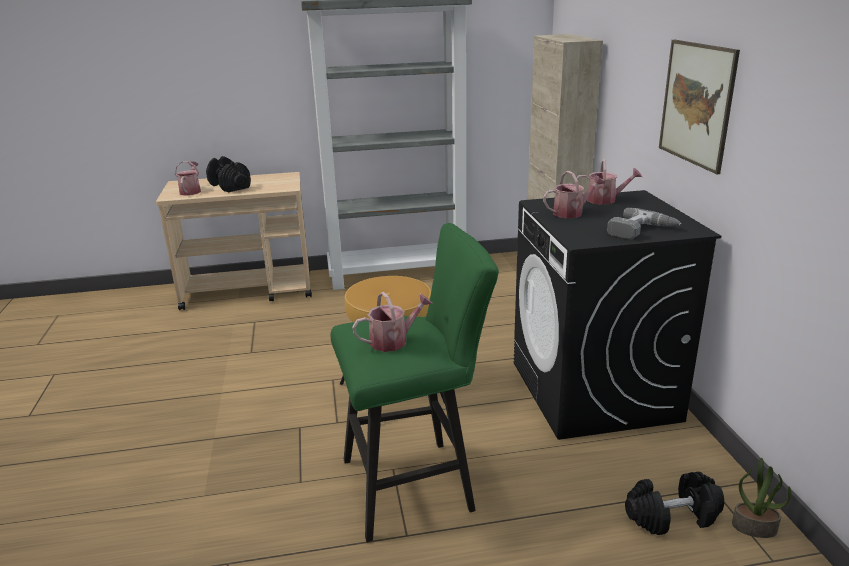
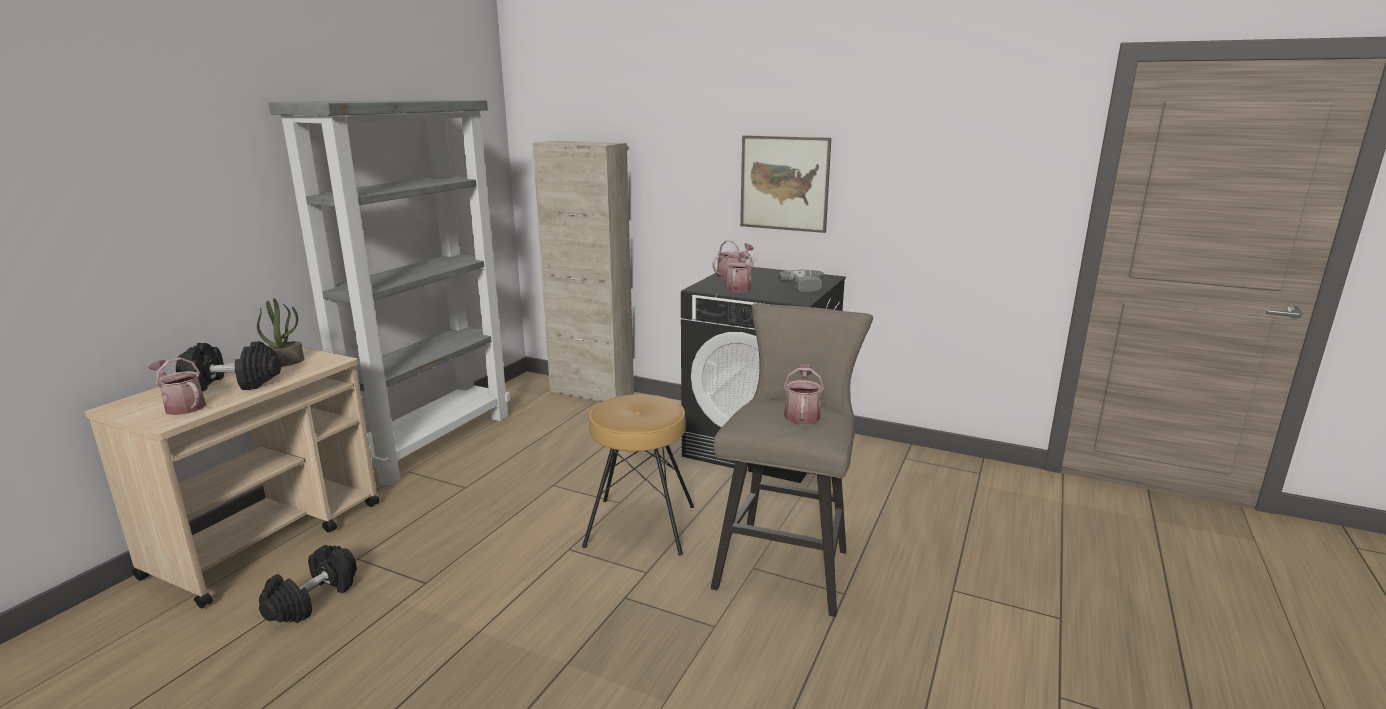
camera: 55 degrees left, 5 degrees down
green stool [330,223,499,542] -> beige stool [711,303,873,617]
black dumbbell [625,472,724,535] -> black dumbbell moved to [259,545,357,623]
potted plant [732,458,791,538] -> potted plant moved to [257,298,304,367]

